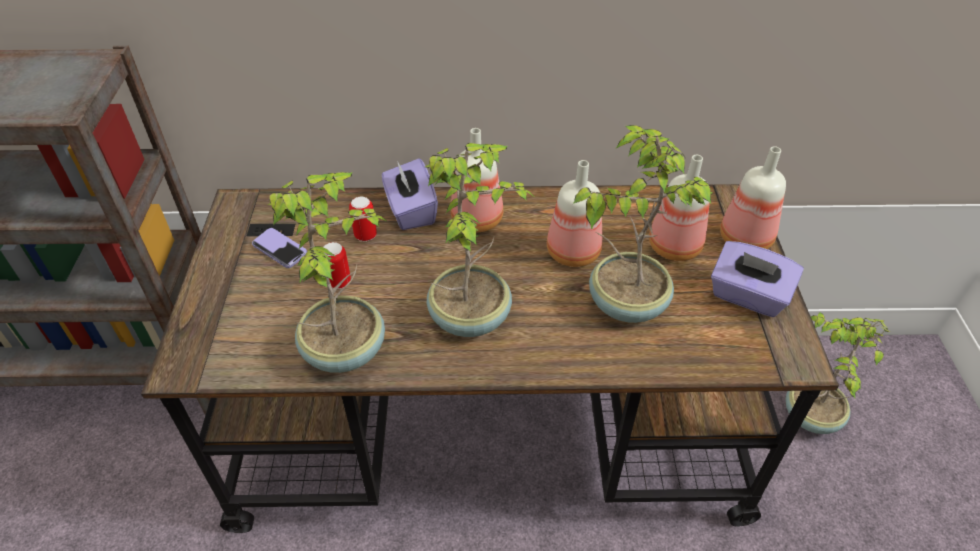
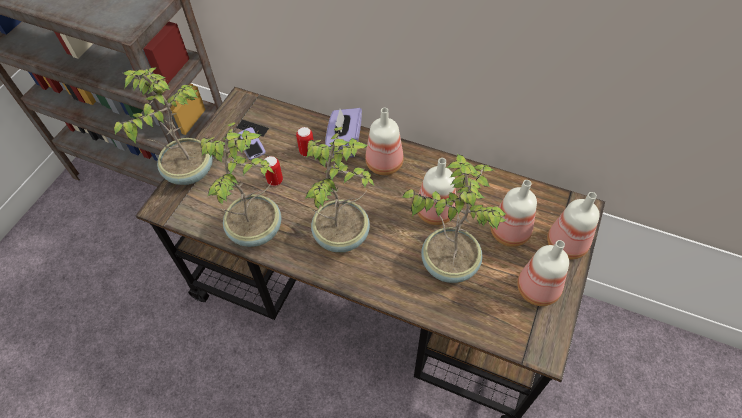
camera: 25 degrees right, 10 degrees up
purple tissue box [711,241,804,317] -> bottle [517,240,569,306]
potted plant [786,312,890,434] -> potted plant moved to [114,67,213,185]

